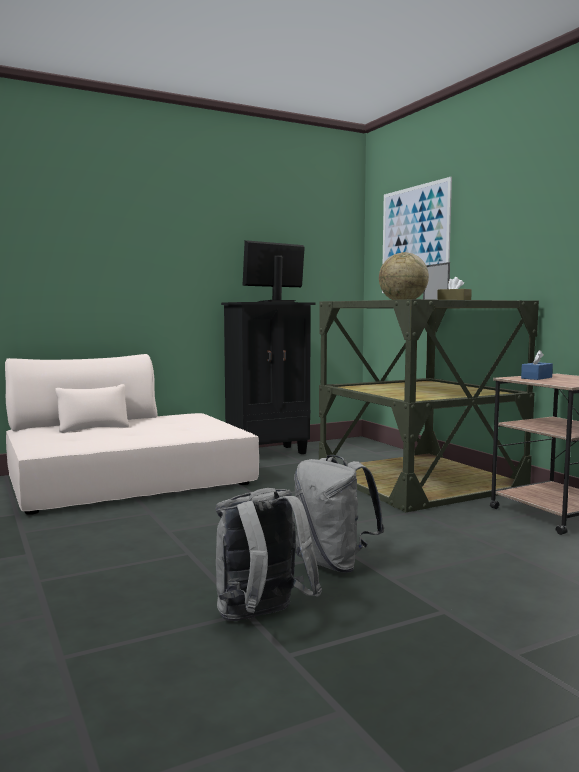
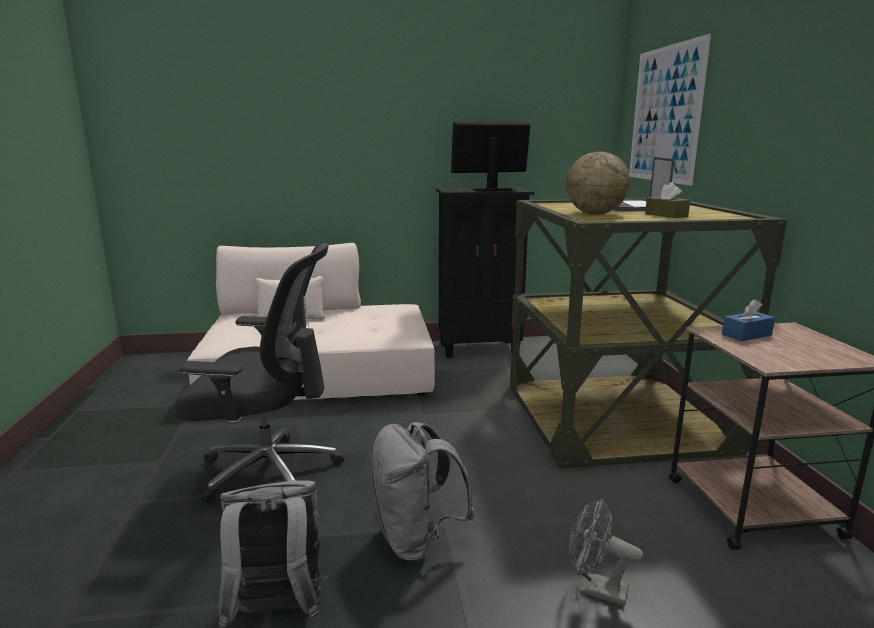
camera: 20 degrees right, 10 degrees up
none -> office chair [175,242,344,503]
none -> grey fan [569,498,643,606]

